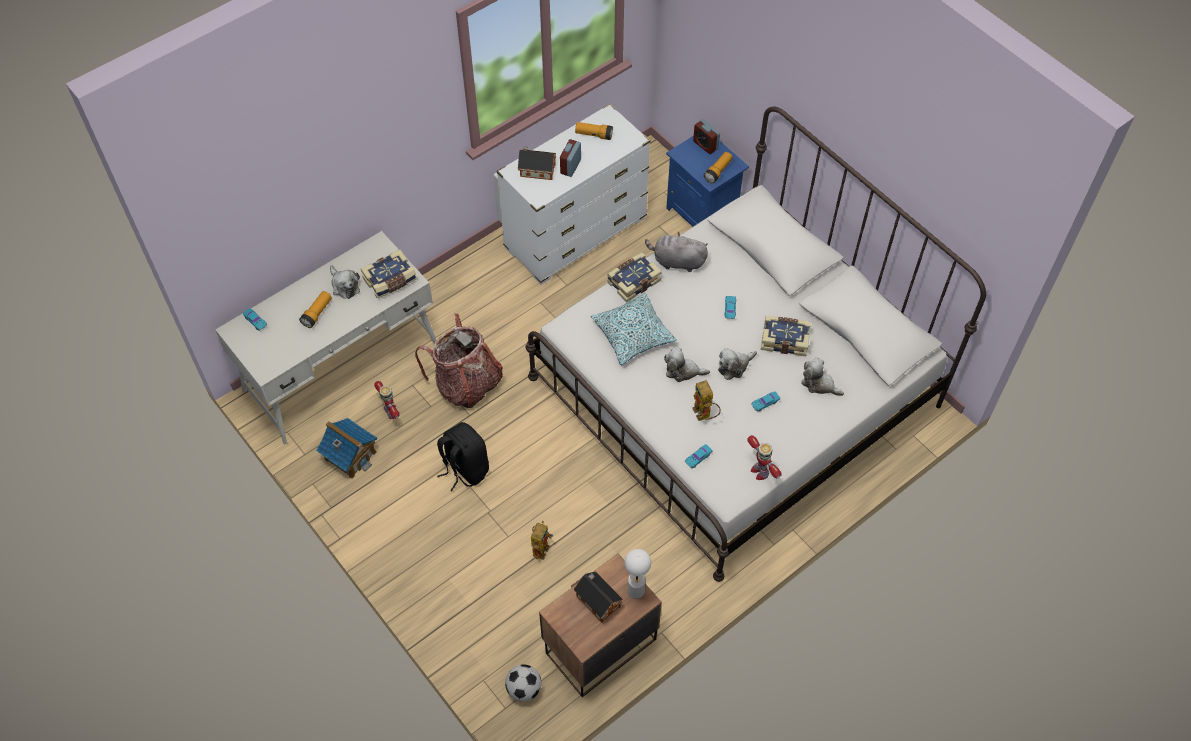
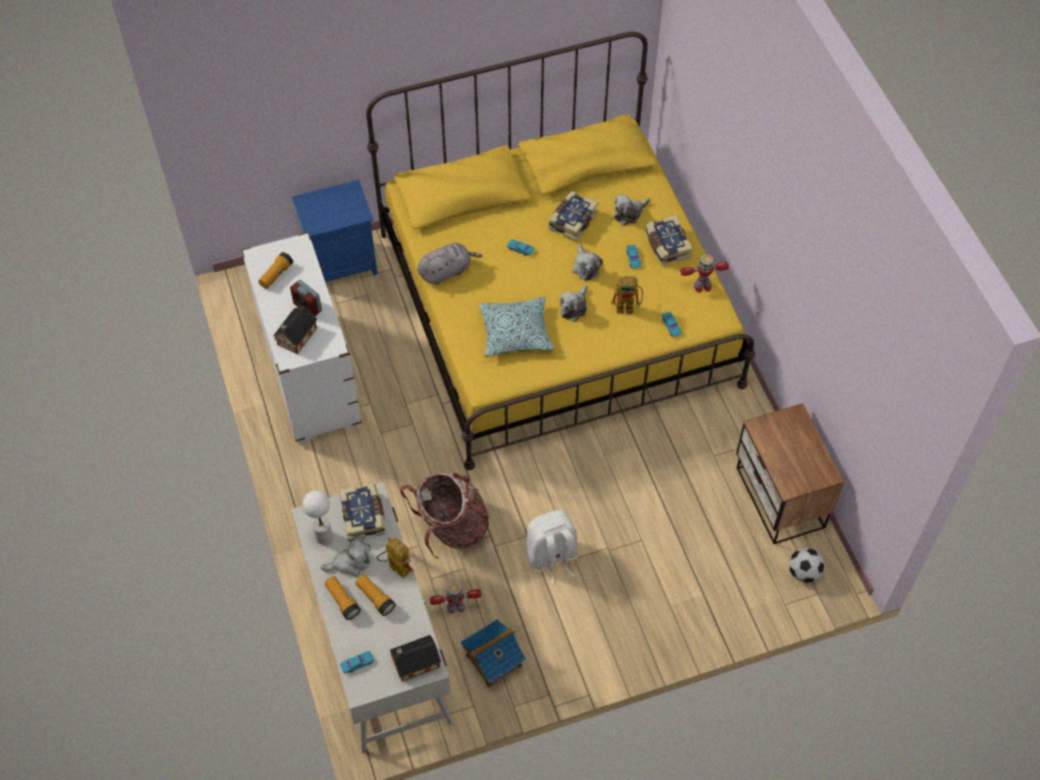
camera: 70 degrees left, 0 degrees up
black backpack [437,422,489,492] -> white backpack [527,510,578,584]
white bed [526,107,986,582] -> yellow bed [366,32,755,470]
toy robot [531,521,553,560] -> toy robot moved to [377,537,414,578]
toy house [573,571,623,623] -> toy house moved to [390,635,441,682]
book [607,252,662,302] -> book moved to [645,215,693,265]
white table lamp [624,549,651,599] -> white table lamp moved to [302,491,333,544]
grey plush toy [645,231,708,272] -> grey plush toy turned 150 degrees counterclockwise [417,243,482,285]
alarm clock [693,119,720,154] -> none
flashlight [704,152,732,183] -> flashlight moved to [325,576,361,620]

